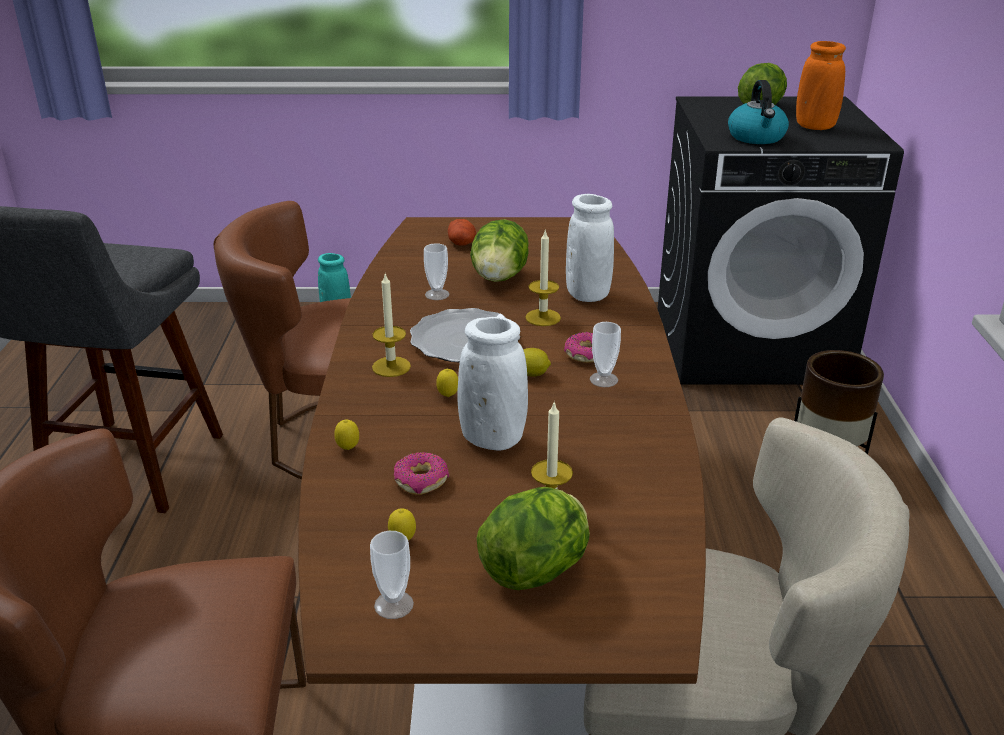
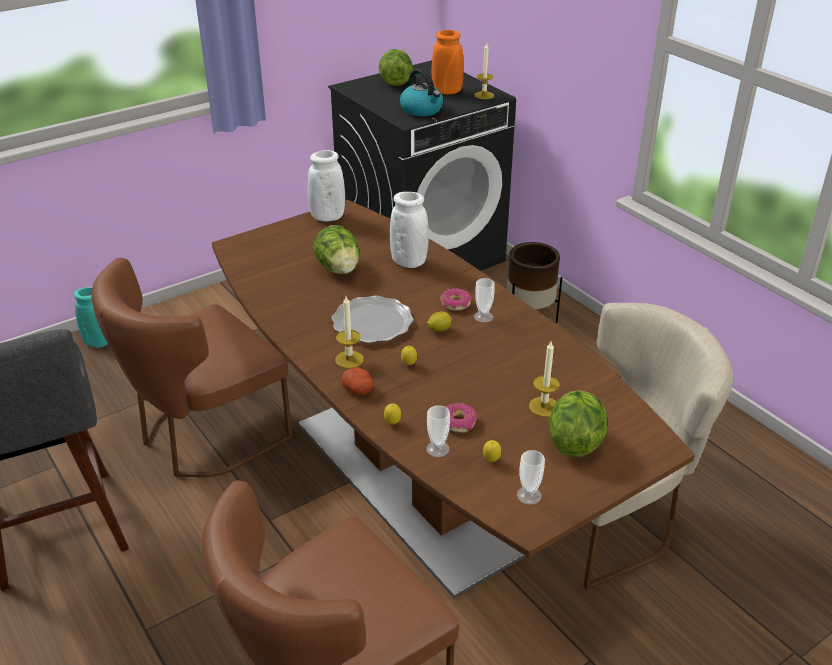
camera: 35 degrees left, 5 degrees up
cup [424,243,449,300] -> cup moved to [426,405,450,457]
potato [448,219,476,246] -> potato moved to [341,367,374,395]
white vase [457,317,528,450] -> white vase moved to [308,150,345,221]
candle [525,231,561,326] -> candle moved to [474,43,494,99]

